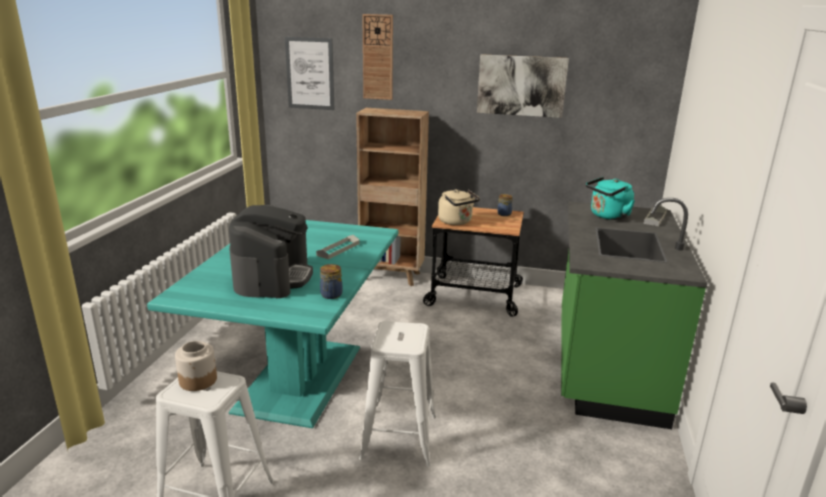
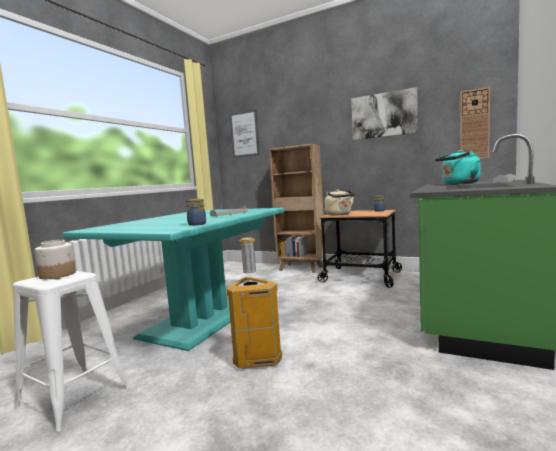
camera: 15 degrees right, 15 degrees down
coffee machine [229,205,313,298] -> none
white stool [359,321,436,467] -> trash can [226,237,282,369]
wall clock [362,14,393,100] -> wall clock moved to [460,87,490,159]

